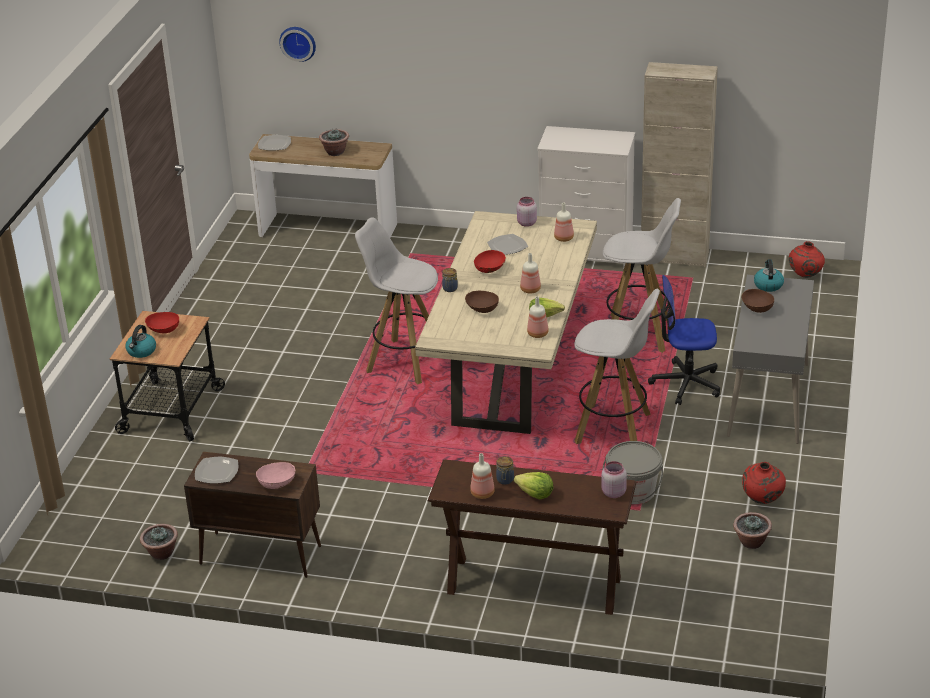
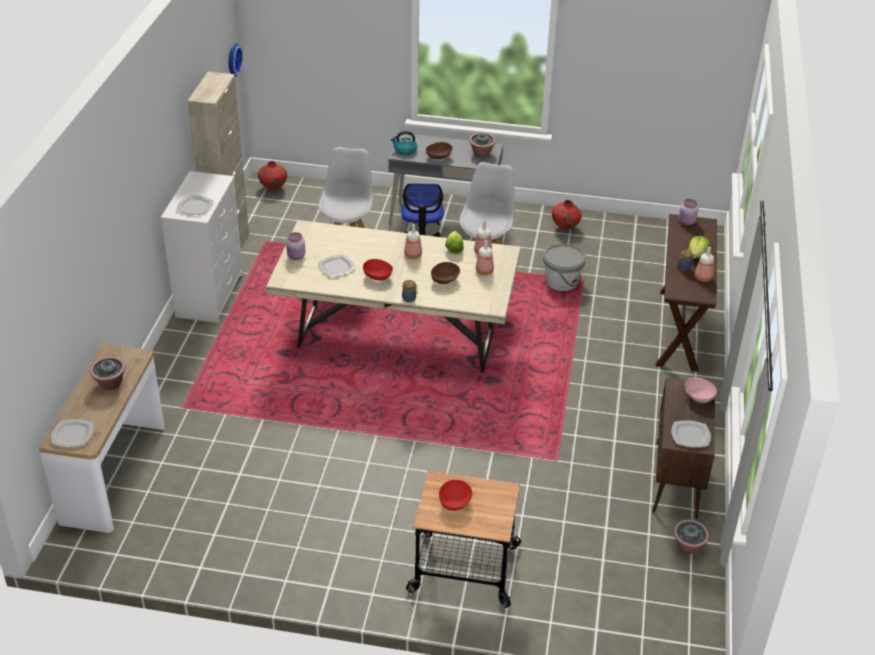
camera: 95 degrees left, 5 degrees up
kettle [125,325,156,358] -> none
wall clock [279,27,316,62] -> wall clock moved to [229,43,243,77]
white stool [355,218,438,384] -> none
bottle [554,202,574,242] -> bottle moved to [476,240,494,275]
potted plant [733,512,772,549] -> potted plant moved to [469,133,496,158]
none -> plate [176,195,213,215]

